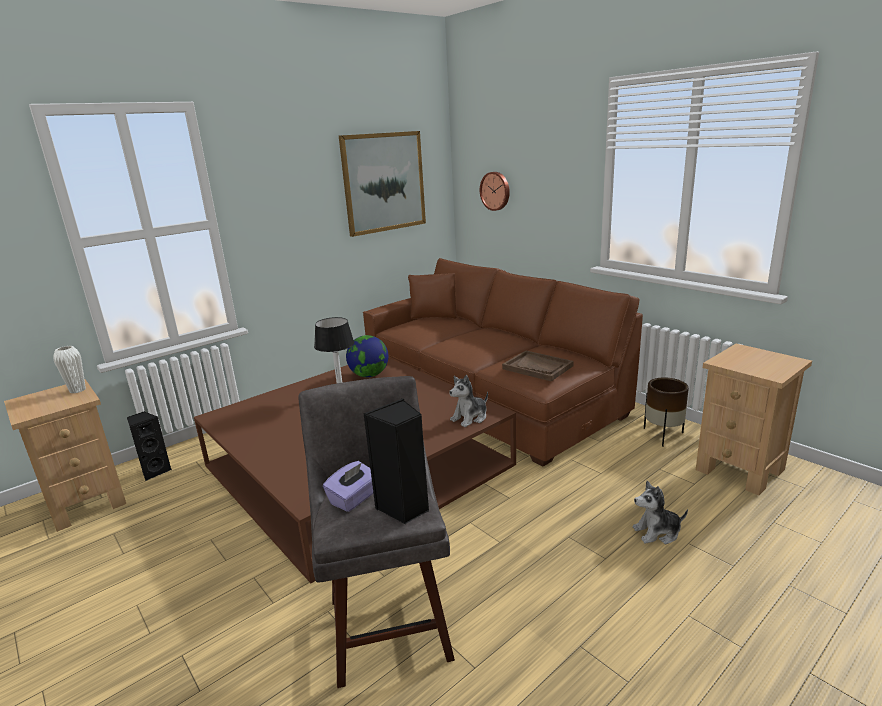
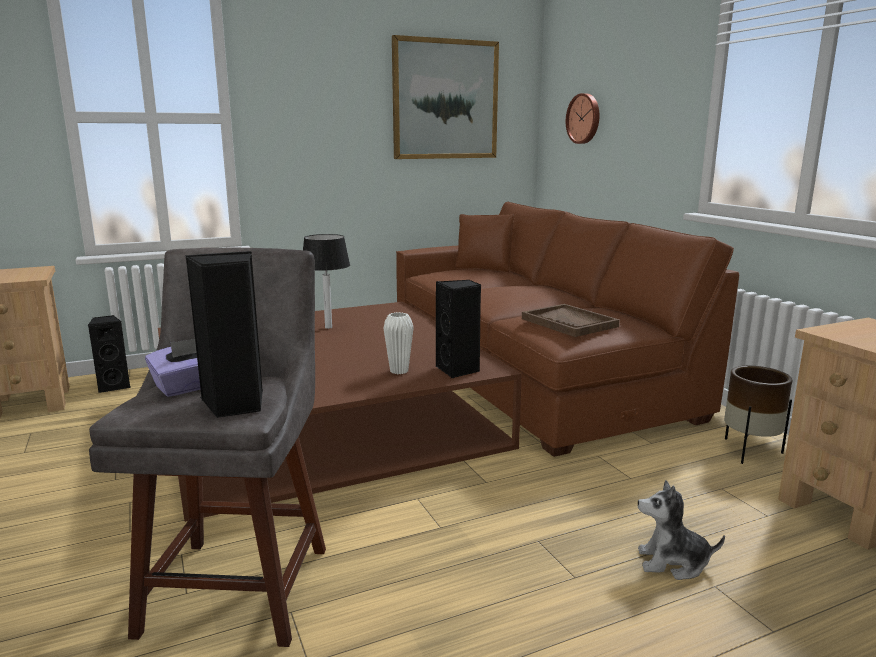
camera: 15 degrees right, 5 degrees down
white vase [54,346,86,393] -> white vase moved to [383,312,413,374]
globe [346,335,388,377] -> none
plush toy [449,375,488,427] -> black speaker [436,280,481,378]

